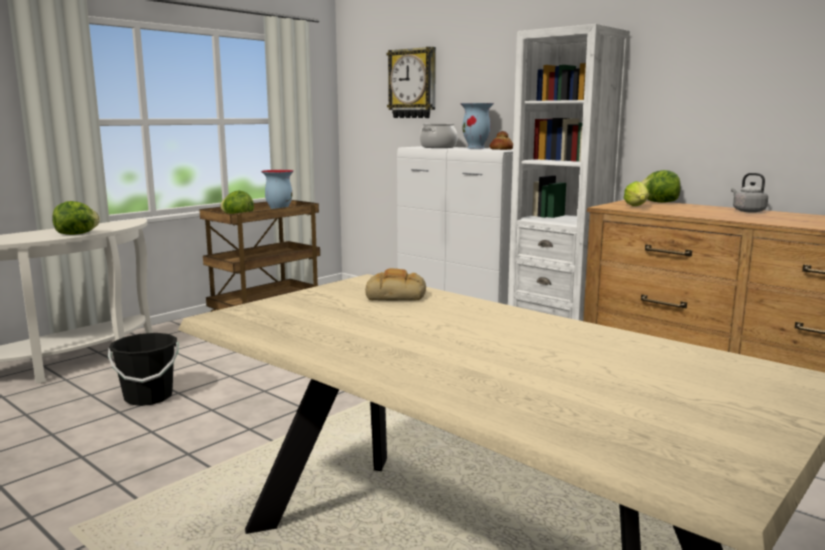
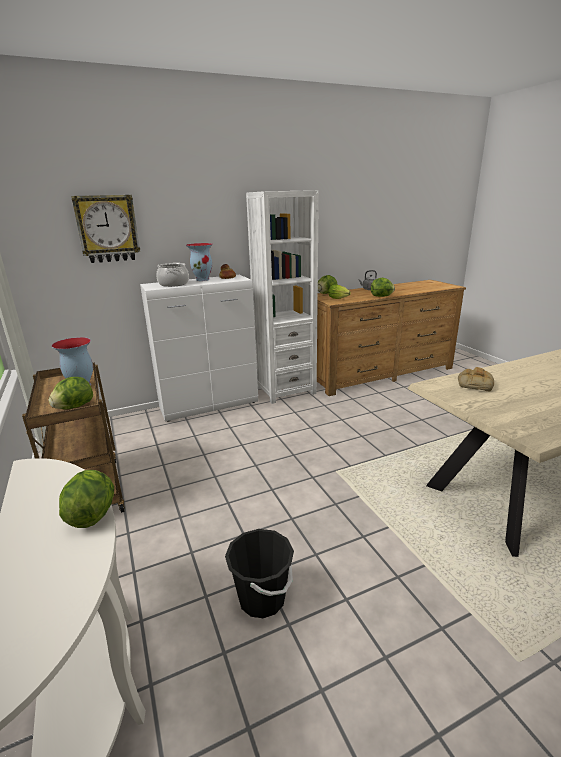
camera: 65 degrees left, 10 degrees up
none -> lettuce [371,278,395,297]

